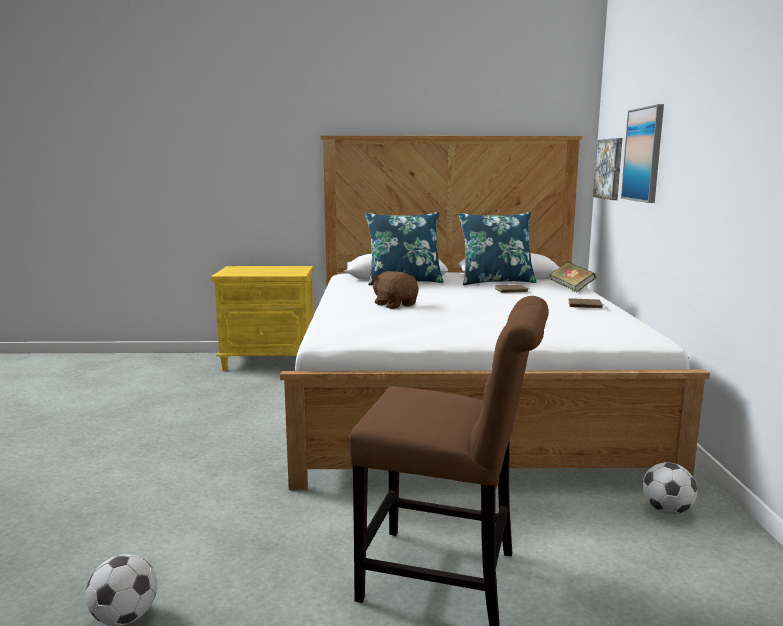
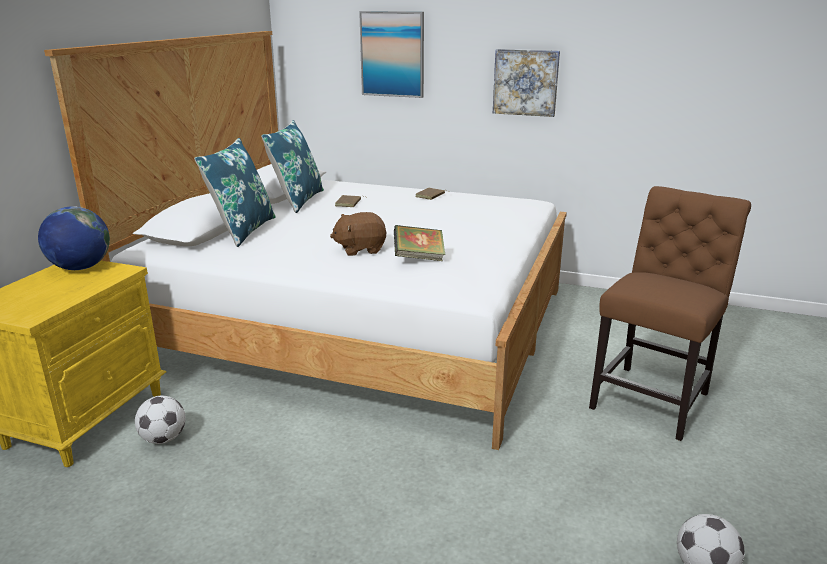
camera: 70 degrees left, 10 degrees up
book [550,262,596,292] -> book moved to [394,225,446,261]
picture [593,138,623,200] -> picture moved to [493,49,560,117]
football [642,462,697,515] -> football moved to [135,395,186,444]
none -> globe [38,206,110,270]

